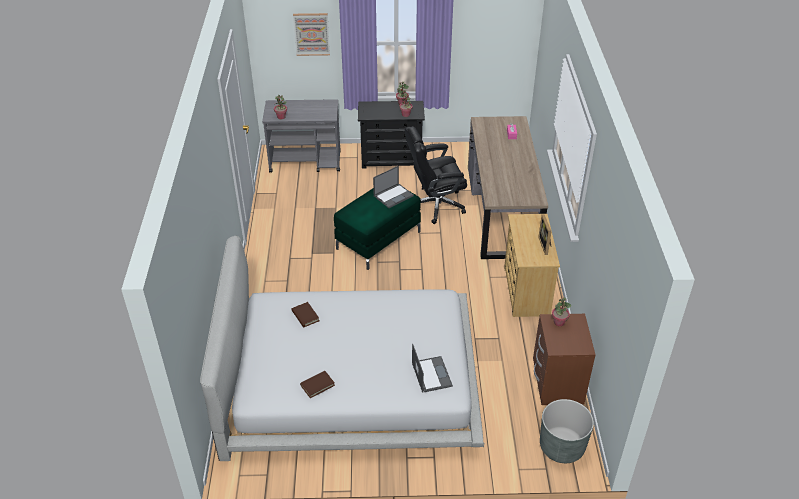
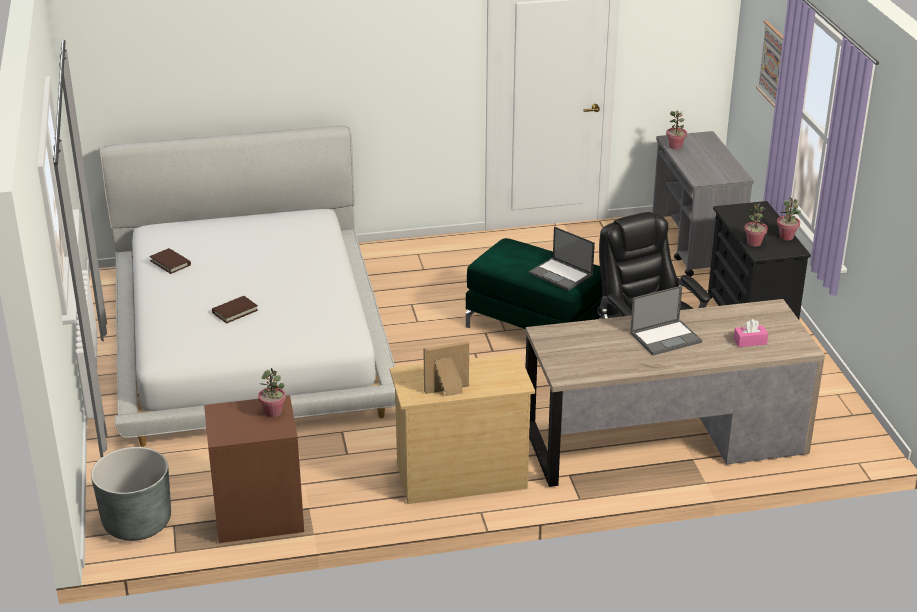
camera: 80 degrees right, 10 degrees down
brown book [292,302,319,327] -> brown book moved to [212,296,258,324]
laptop [412,343,453,393] -> laptop moved to [630,286,702,355]

